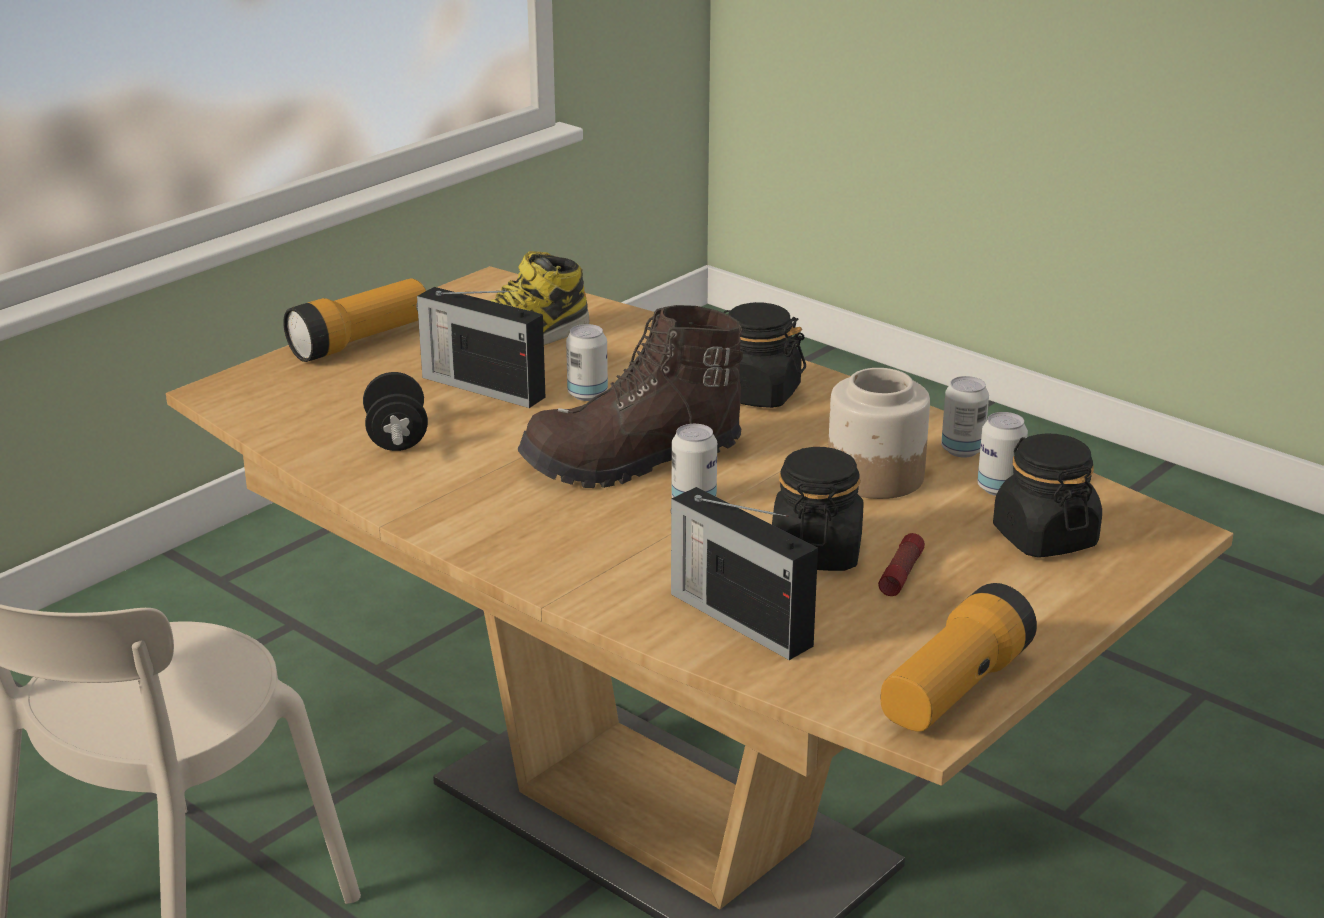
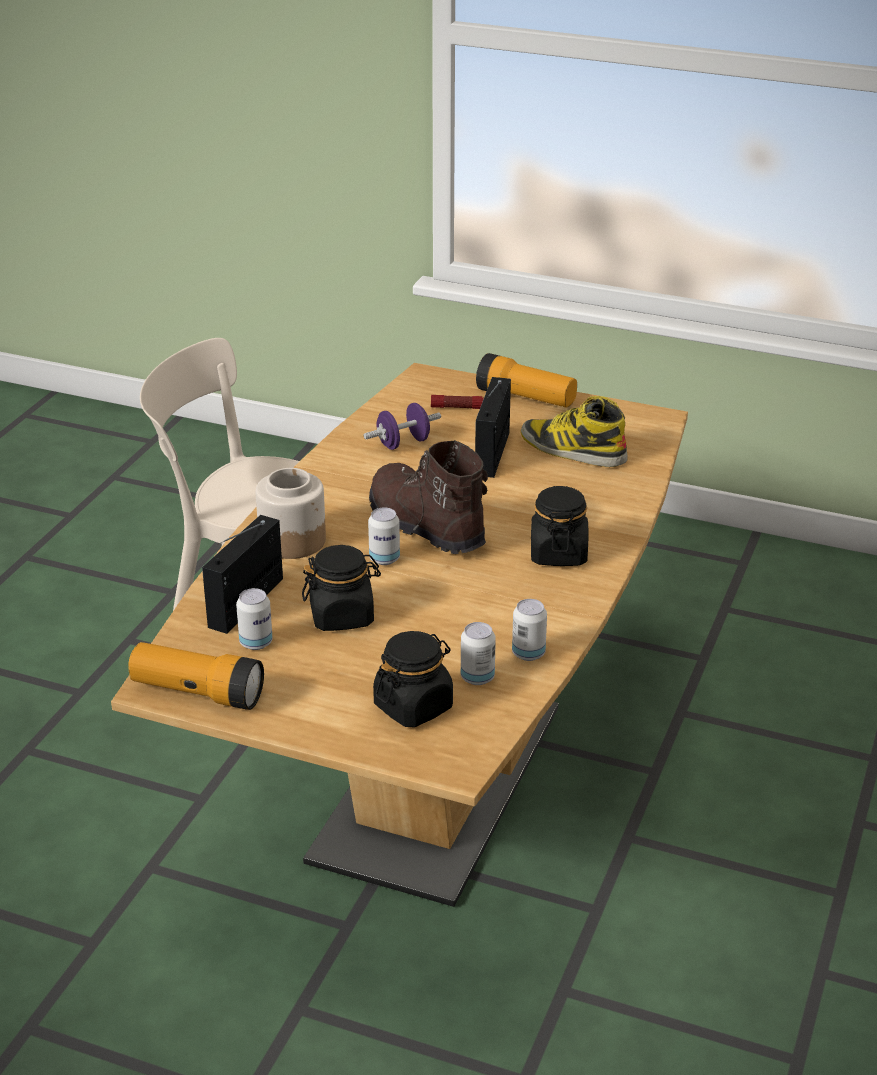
camera: 70 degrees right, 5 degrees up
black dumbbell [363,372,428,451] -> purple dumbbell [364,403,441,450]
can [566,324,608,401] -> can moved to [236,588,273,650]
jar [828,368,930,499] -> jar moved to [256,468,326,559]
flashlight [878,533,925,596] -> flashlight moved to [431,395,484,409]

